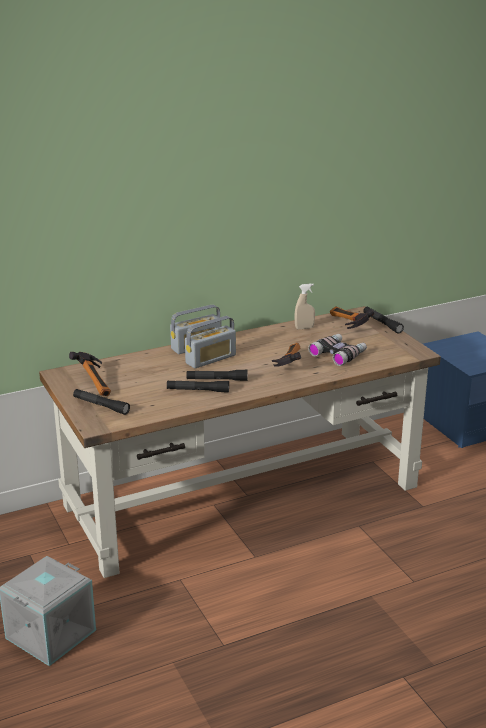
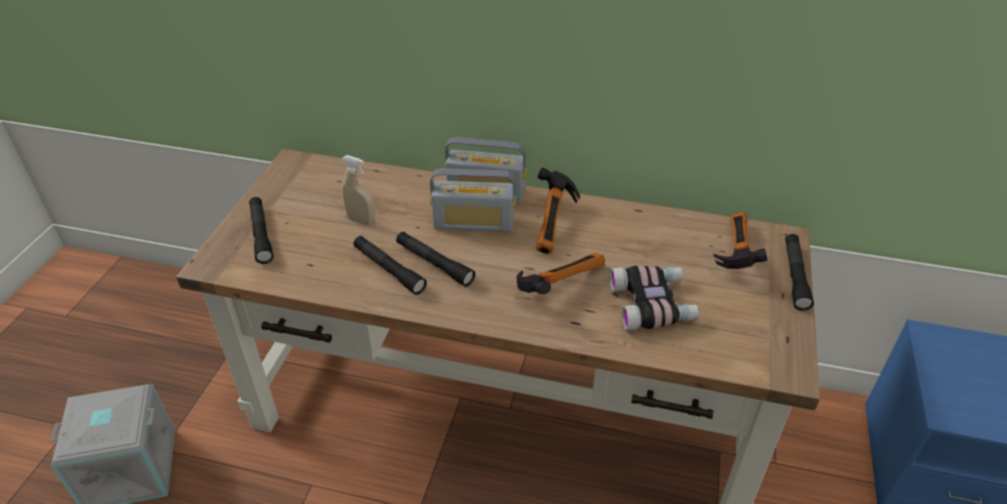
camera: 40 degrees right, 15 degrees up
hammer [69,352,111,396] -> hammer moved to [536,167,580,255]
beige spray bottle [294,283,315,329] -> beige spray bottle moved to [342,155,375,226]

